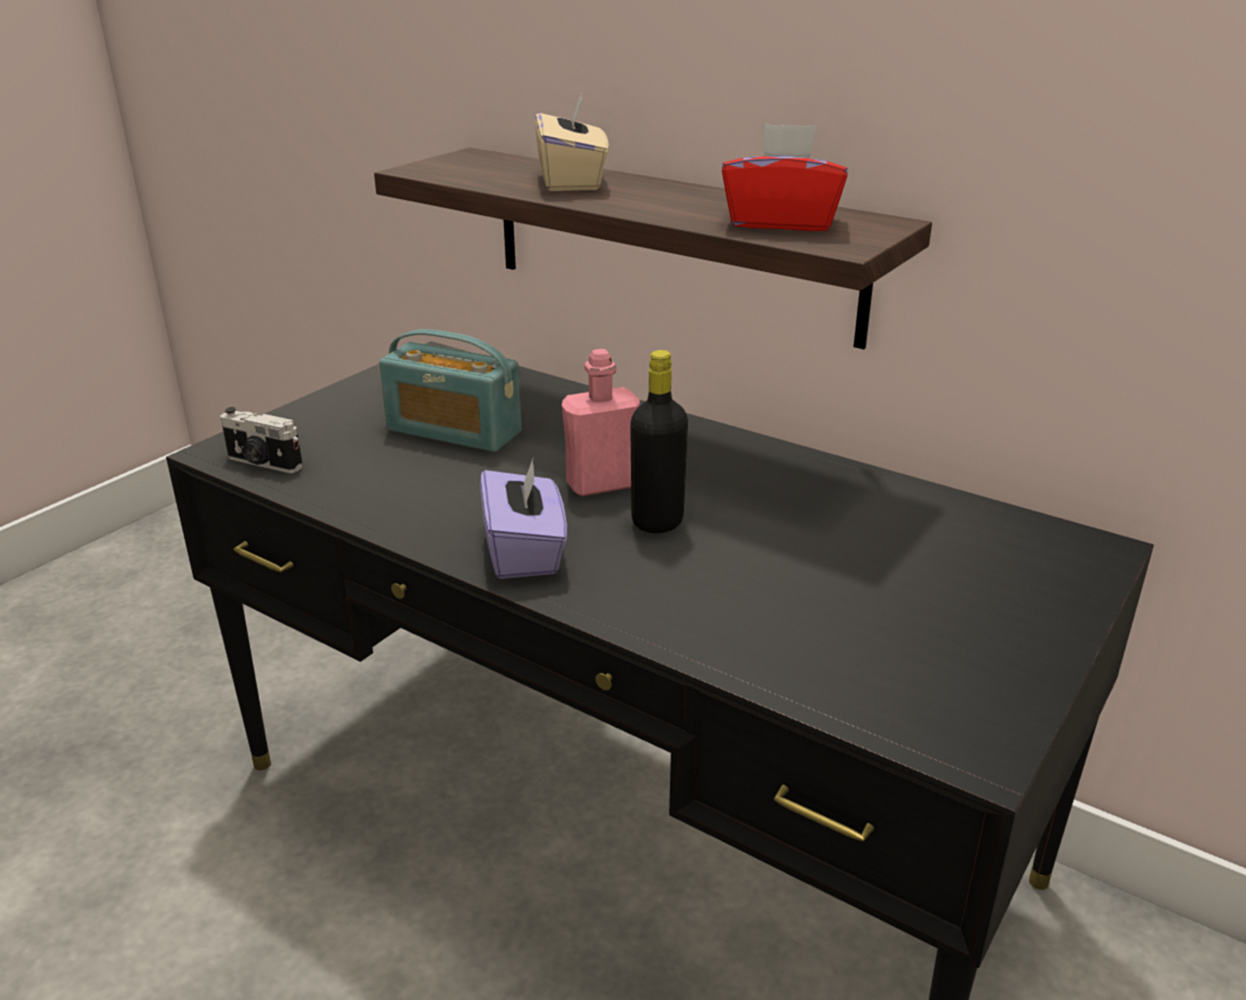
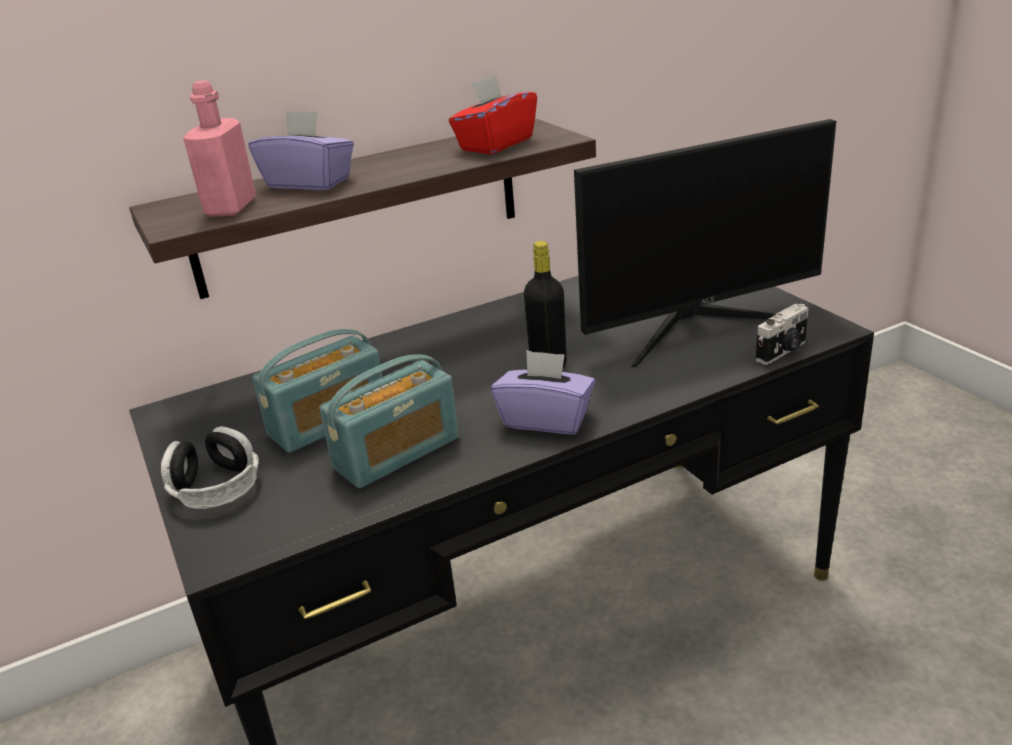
camera: 60 degrees left, 0 degrees up
camera [220,407,303,473] -> camera moved to [756,303,808,365]
beige tissue box [535,95,609,191] -> purple tissue box [249,111,354,190]
pink bottle [562,349,640,496] -> pink bottle moved to [183,81,256,217]
none -> headphones [161,426,259,509]
none -> radio [319,354,459,488]
none -> monitor [574,119,836,367]

